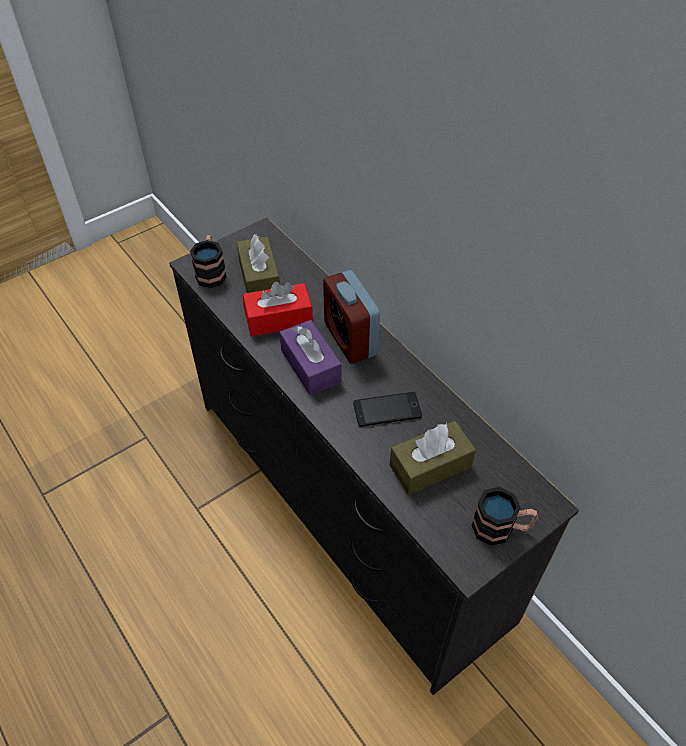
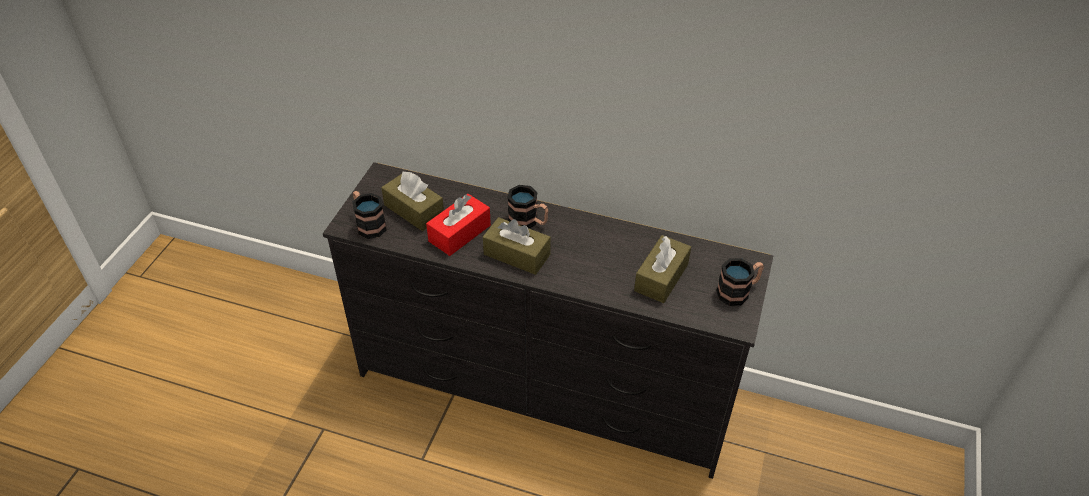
camera: 35 degrees left, 5 degrees down
purple tissue box [279,320,342,395] -> brown tissue box [483,217,551,275]
alarm clock [323,270,380,364] -> mug [508,185,548,228]
phone [353,392,422,427] -> none

